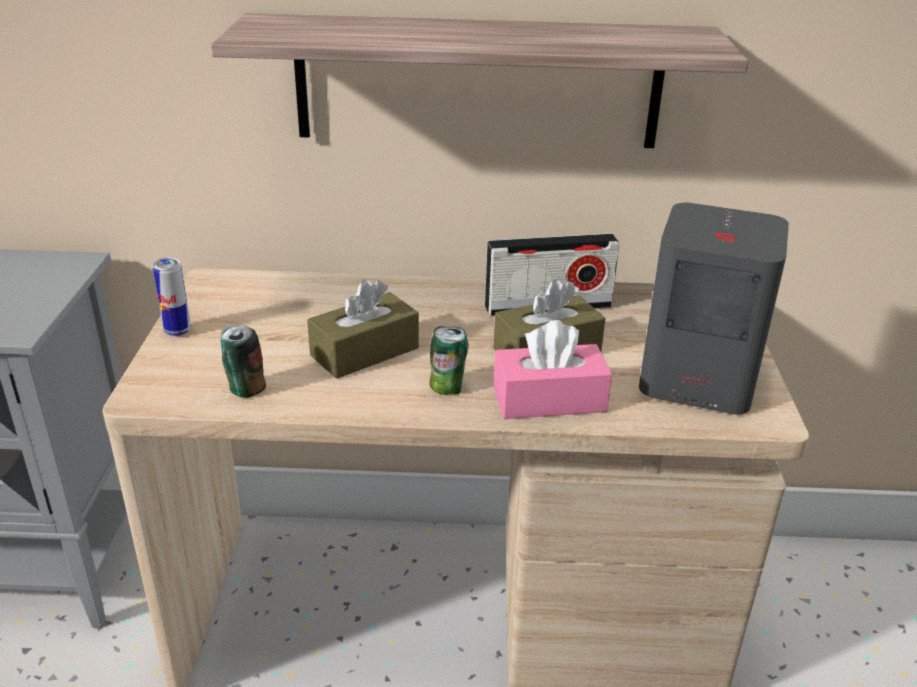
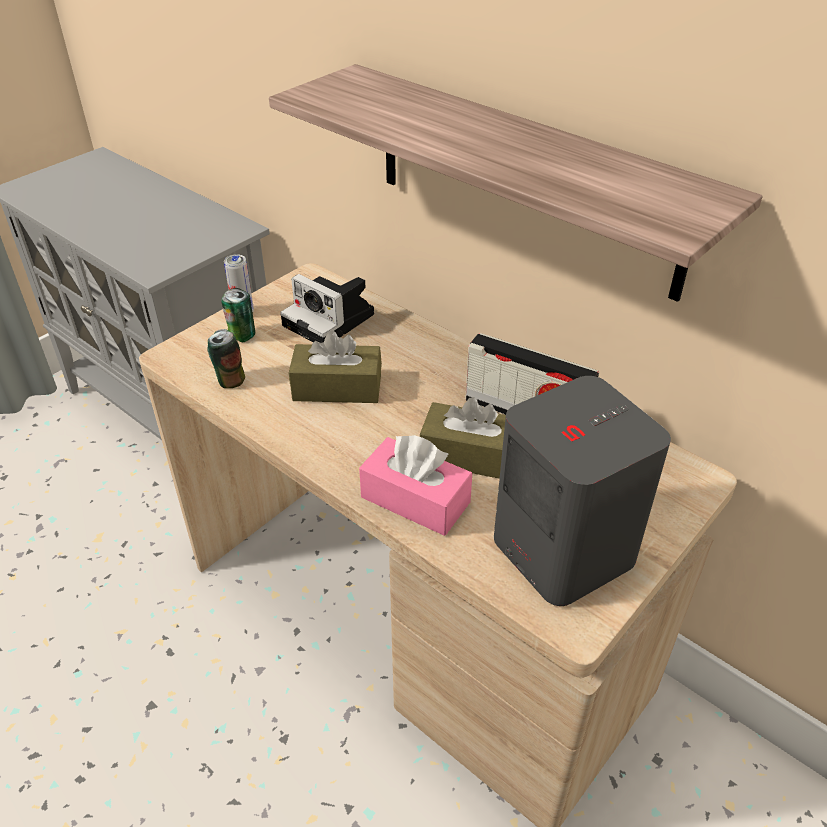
camera: 40 degrees right, 10 degrees up
can [430,327,469,395] -> can moved to [221,288,255,342]
none -> camera [280,274,374,343]

